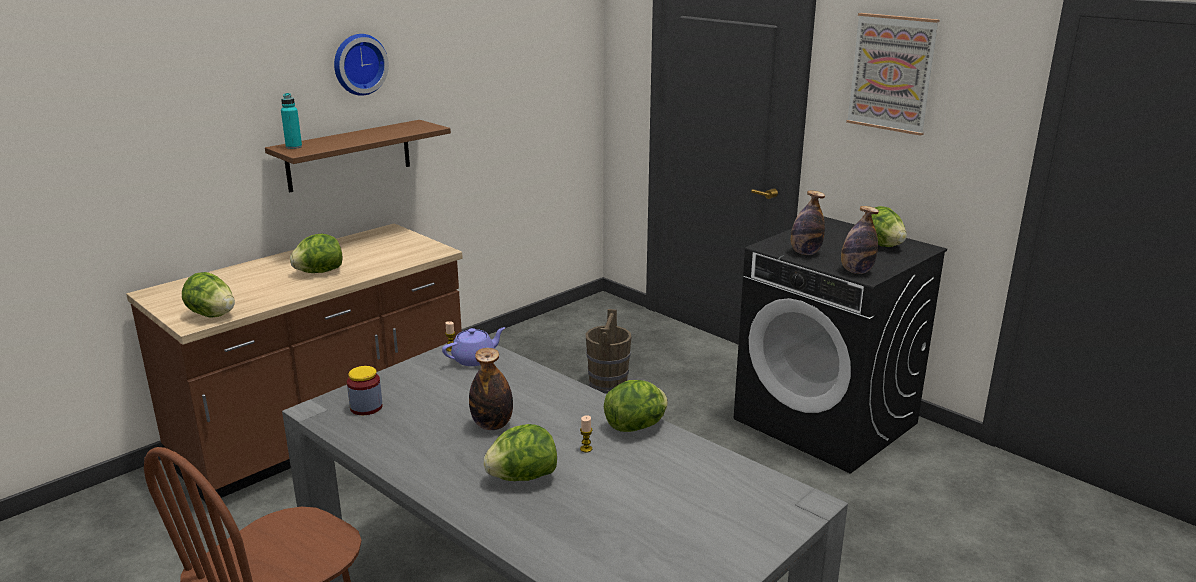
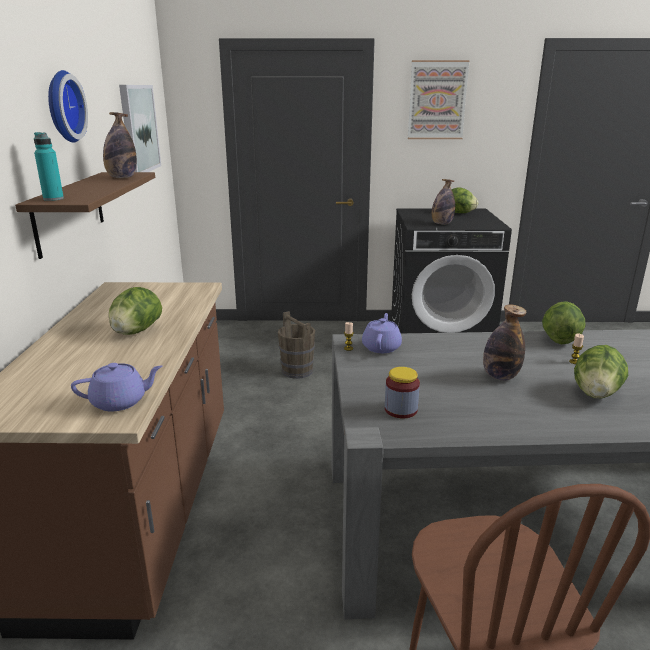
camera: 45 degrees left, 0 degrees up
lettuce [182,272,235,318] -> purple teapot [71,363,163,411]
bottle [841,206,879,274] -> bottle moved to [103,112,137,178]
none -> picture [119,85,161,172]

